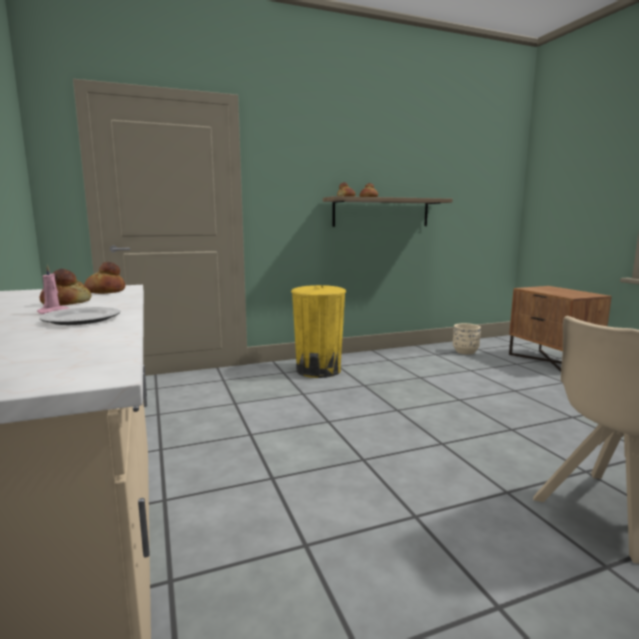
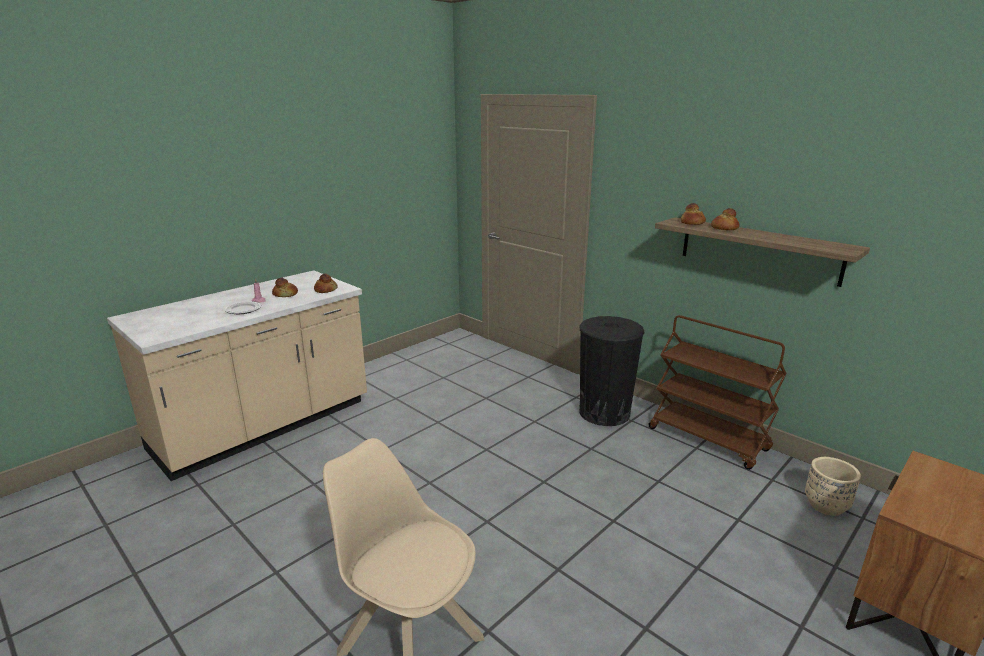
camera: 65 degrees right, 10 degrees up
yellow trash can [291,285,346,378] -> black trash can [579,316,645,426]
none -> brown cart [648,315,787,470]

